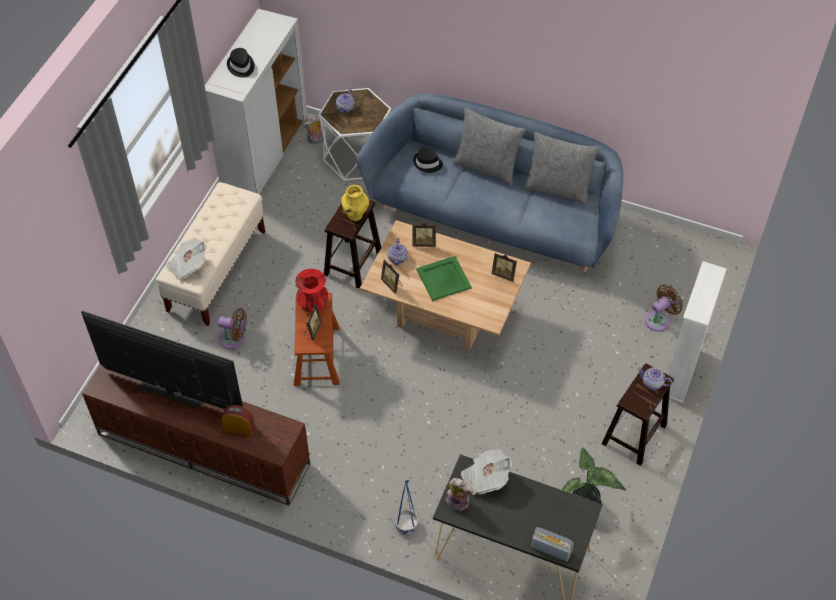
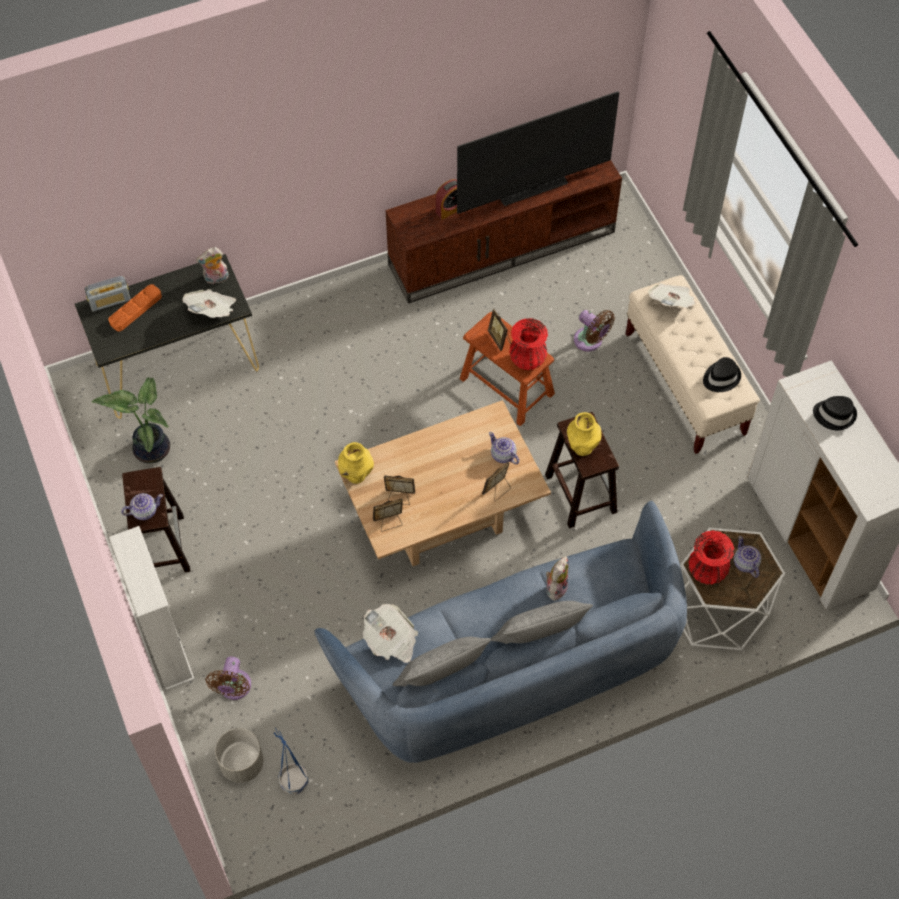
camera: 135 degrees right, 5 degrees up
brown fan [217,308,247,349] -> brown fan turned 105 degrees counterclockwise [574,310,615,351]
plush toy [303,116,324,145] -> plush toy moved to [546,556,569,601]
picture frame [381,259,403,294] -> picture frame moved to [384,475,415,505]
blue planter [395,480,418,535] -> blue planter moved to [274,728,308,795]
black hat [413,147,443,173] -> black hat moved to [703,357,741,392]
green tray [416,256,472,301] -> none
none -> orange tray [109,284,162,331]
none -> grey planter [215,728,264,783]
none -> yellow vase [338,442,374,484]
none -> newspaper [362,604,418,663]
none -> red vase [689,530,734,584]

